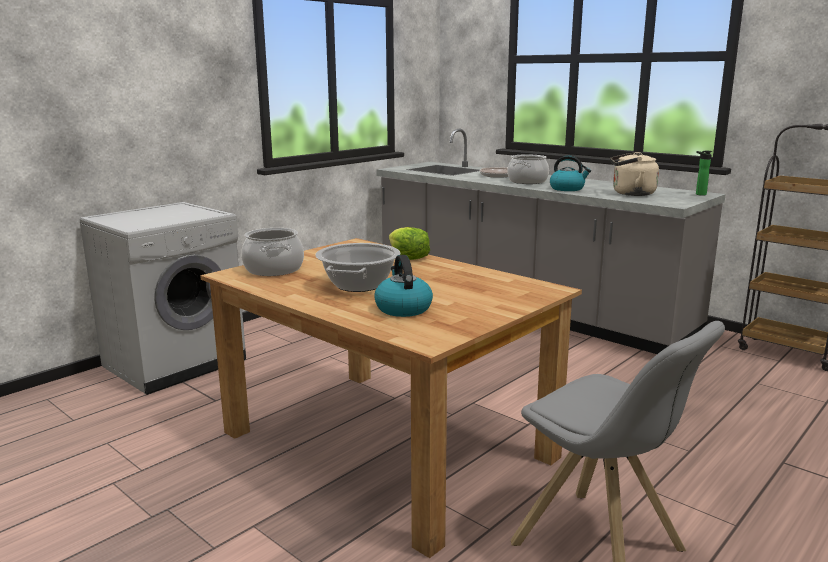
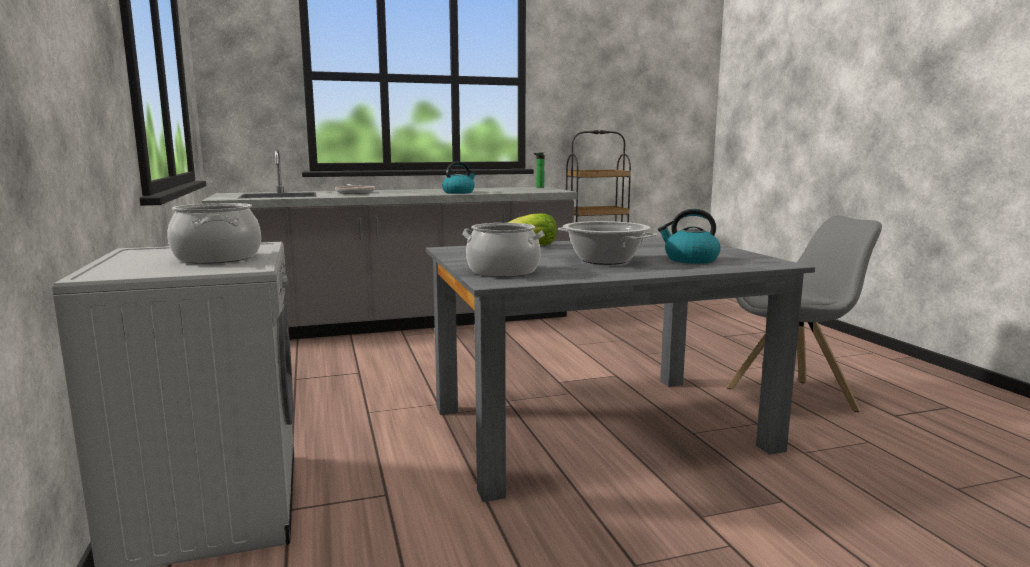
camera: 60 degrees left, 5 degrees down
brown dining table [200,238,582,558] -> grey dining table [426,236,815,502]
cooking pot [507,154,549,184] -> cooking pot moved to [167,203,261,264]
beige kettle [610,152,659,196] -> none

